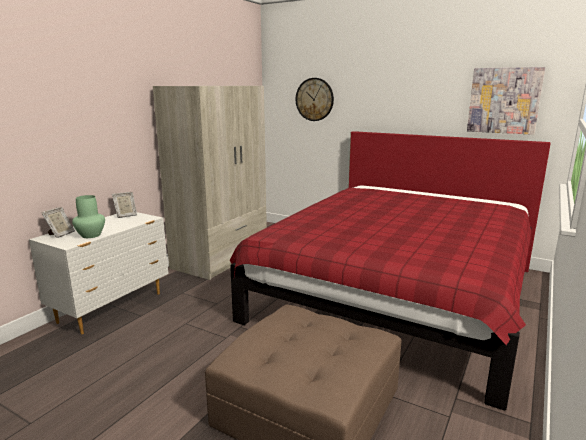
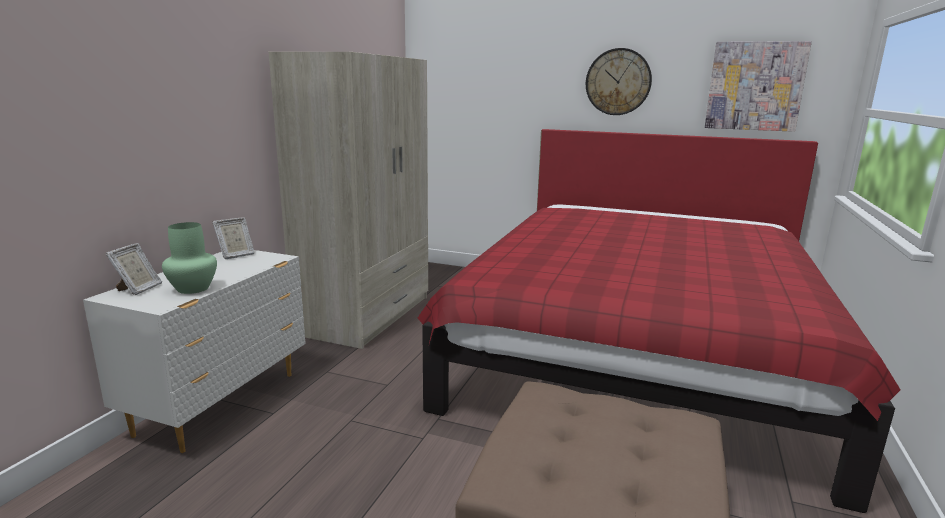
camera: 10 degrees left, 0 degrees up
wall clock [296,78,334,121] -> wall clock moved to [586,48,652,115]

